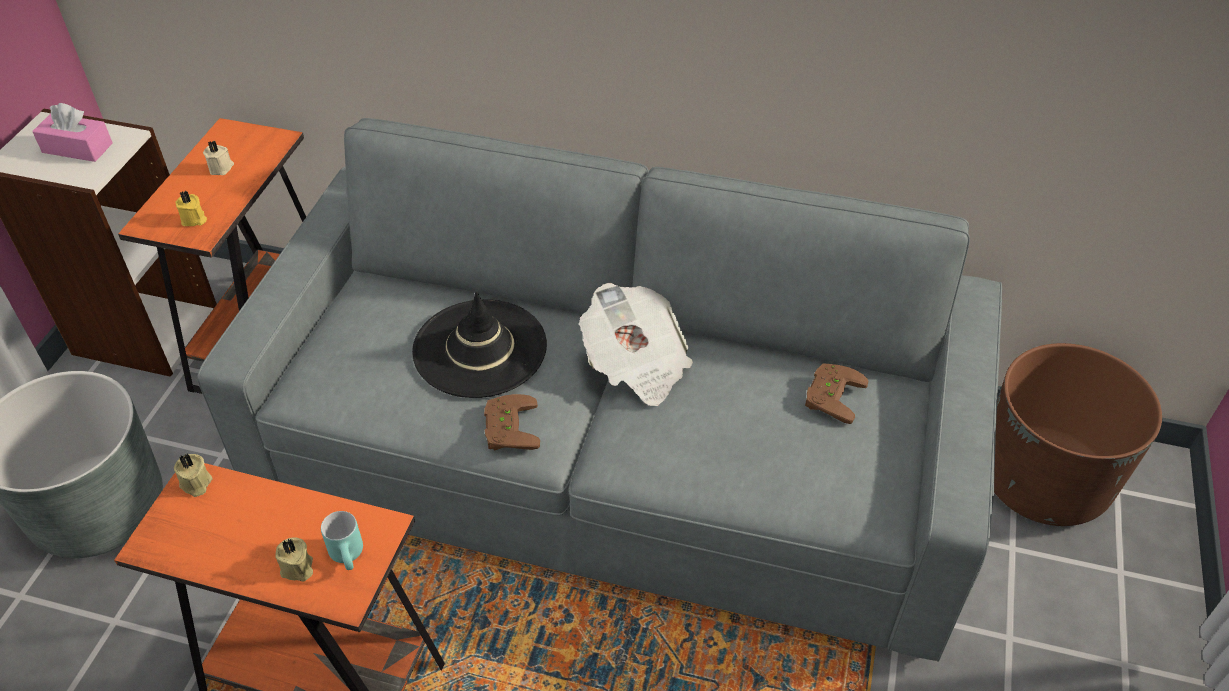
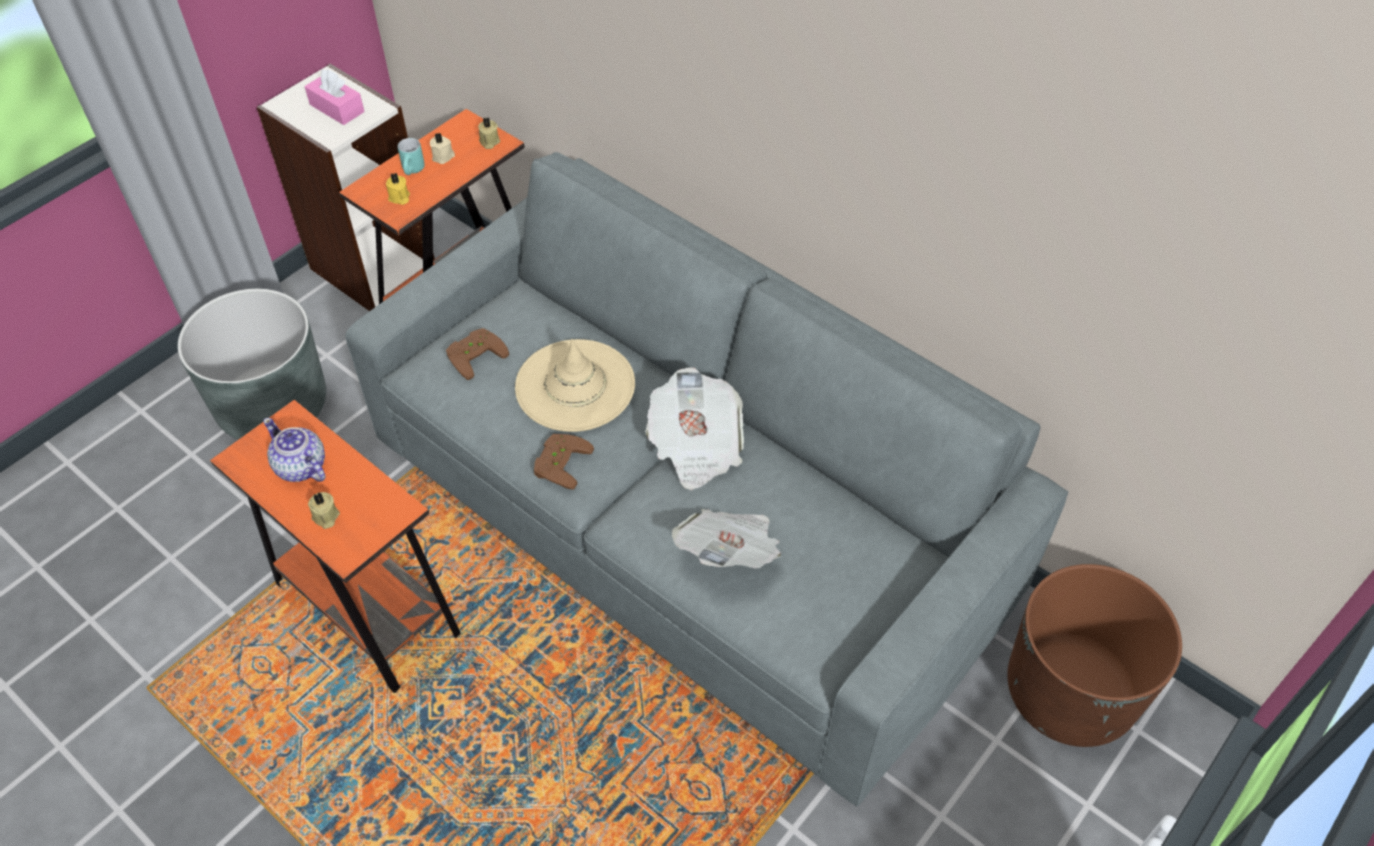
camera: 25 degrees right, 5 degrees up
beige candle [174,453,212,497] -> beige candle moved to [478,117,500,149]
turquoise mug [321,511,363,570] -> turquoise mug moved to [398,138,425,175]
black hat [412,291,547,398] -> beige hat [515,339,635,432]
brown game controller [805,363,868,424] -> brown game controller moved to [446,328,509,380]
none -> teapot [263,418,326,482]
none -> newspaper [672,509,781,568]

